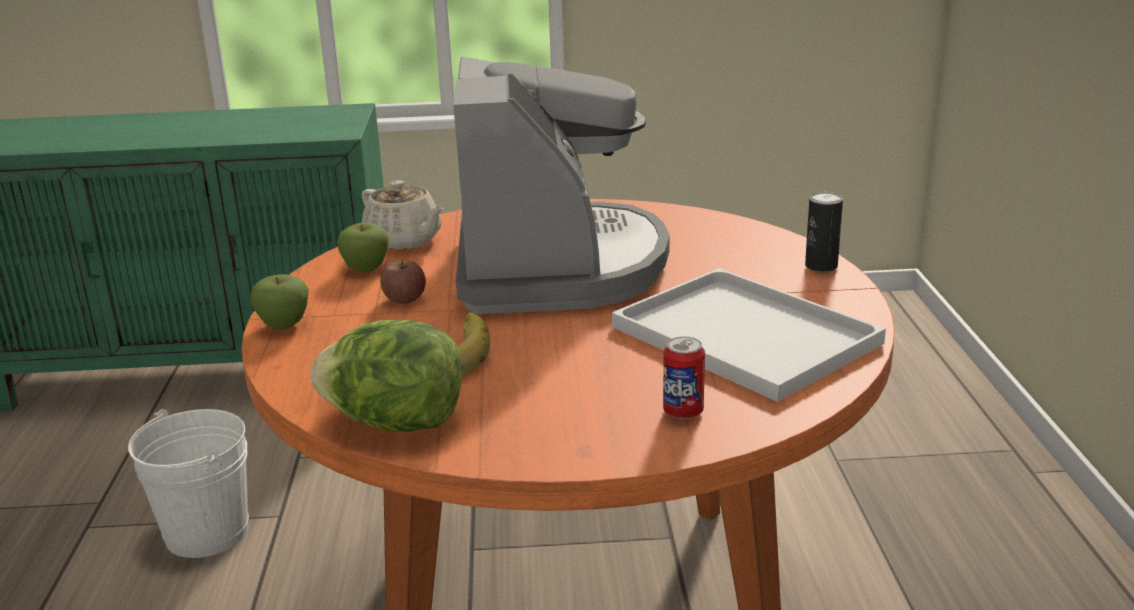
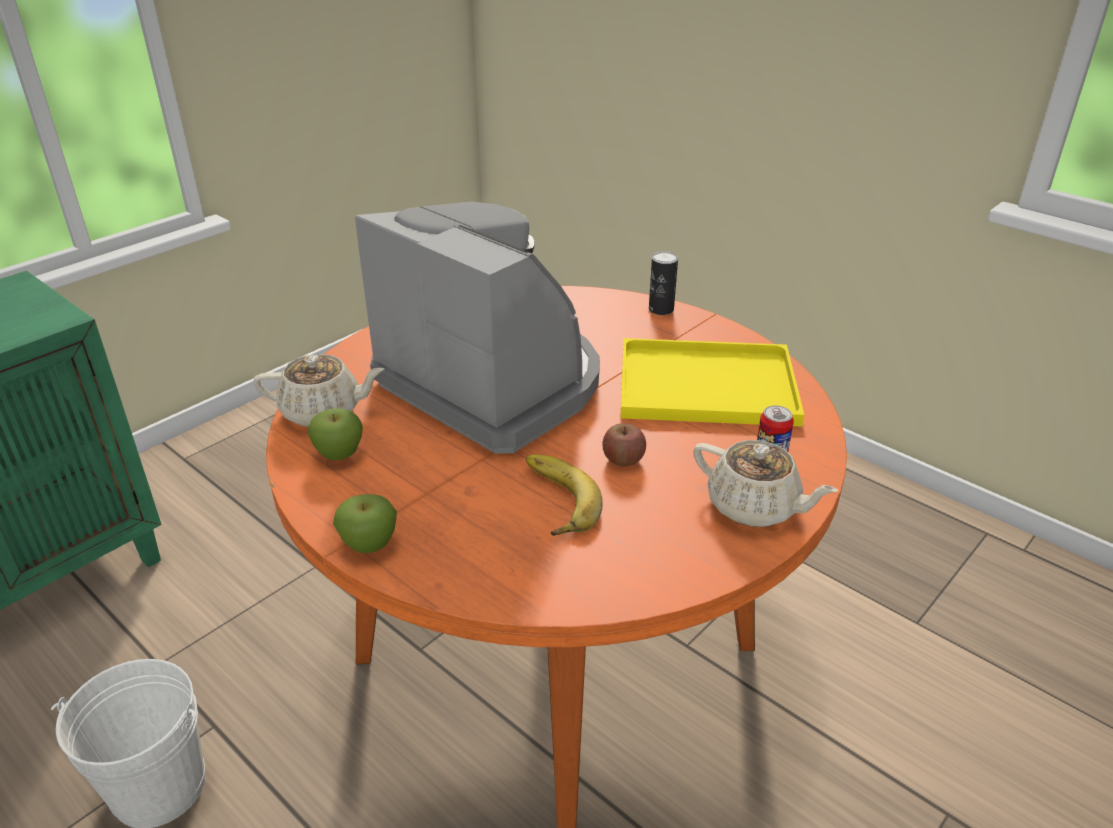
camera: 45 degrees left, 10 degrees up
lettuce [311,320,462,432] -> none
apple [381,261,426,304] -> apple moved to [602,423,646,467]
white tray [612,268,886,402] -> yellow tray [621,338,804,427]
none -> beige teapot [693,440,838,527]

